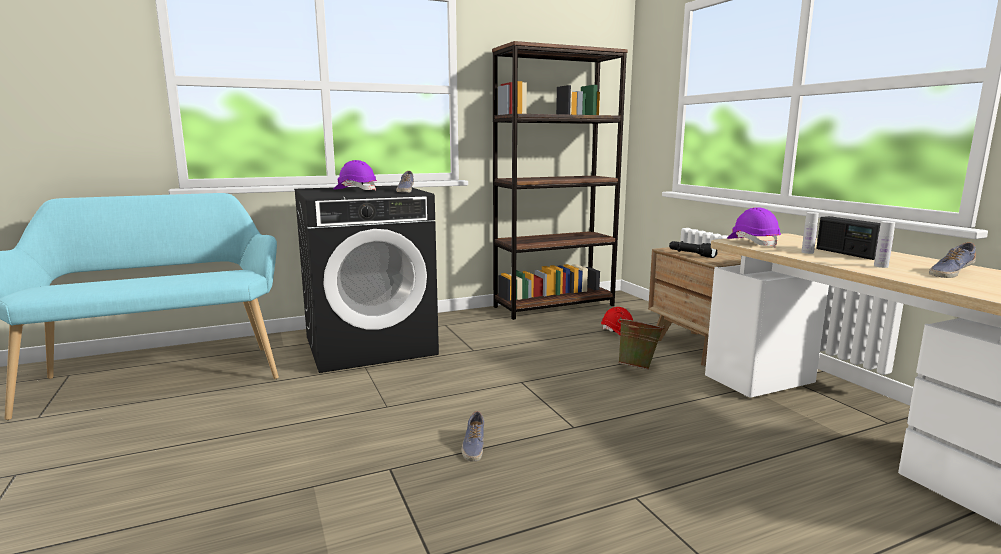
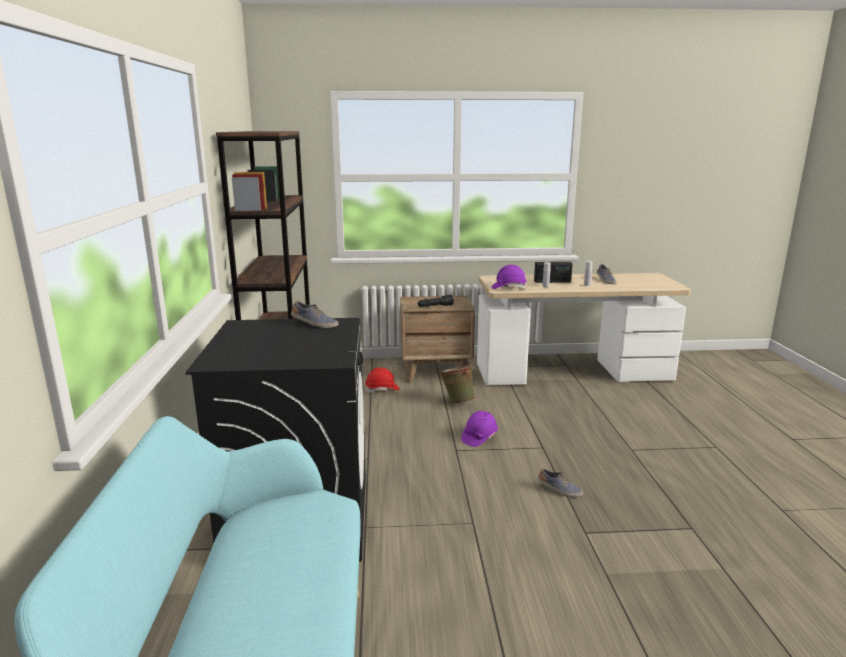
camera: 70 degrees left, 5 degrees up
purple hard hat [334,160,377,191] -> purple hard hat moved to [461,411,498,447]

